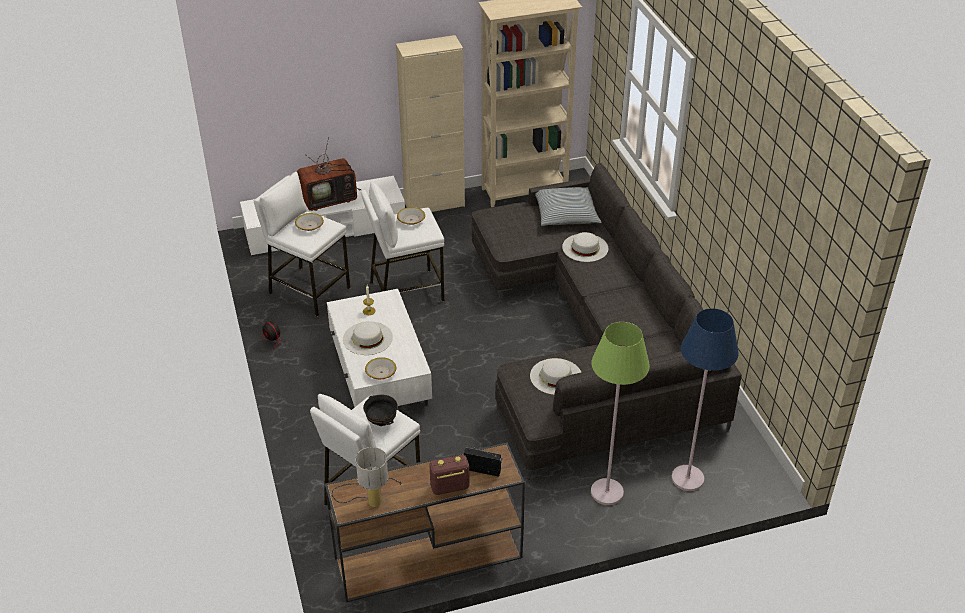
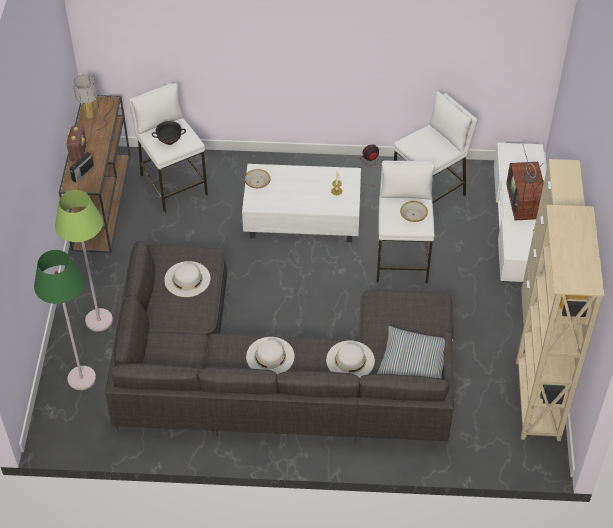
camera: 110 degrees right, 10 degrees up
bowl [295,213,324,231] -> none
white hat [343,321,393,355] -> white hat moved to [246,337,294,374]
blue floor lamp [672,308,739,491] -> green floor lamp [34,250,96,390]

